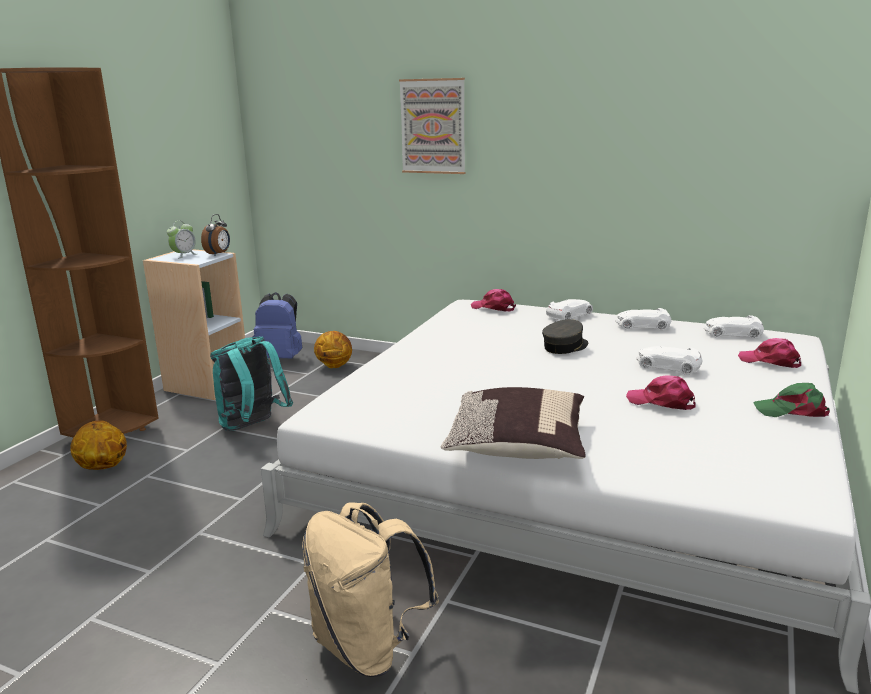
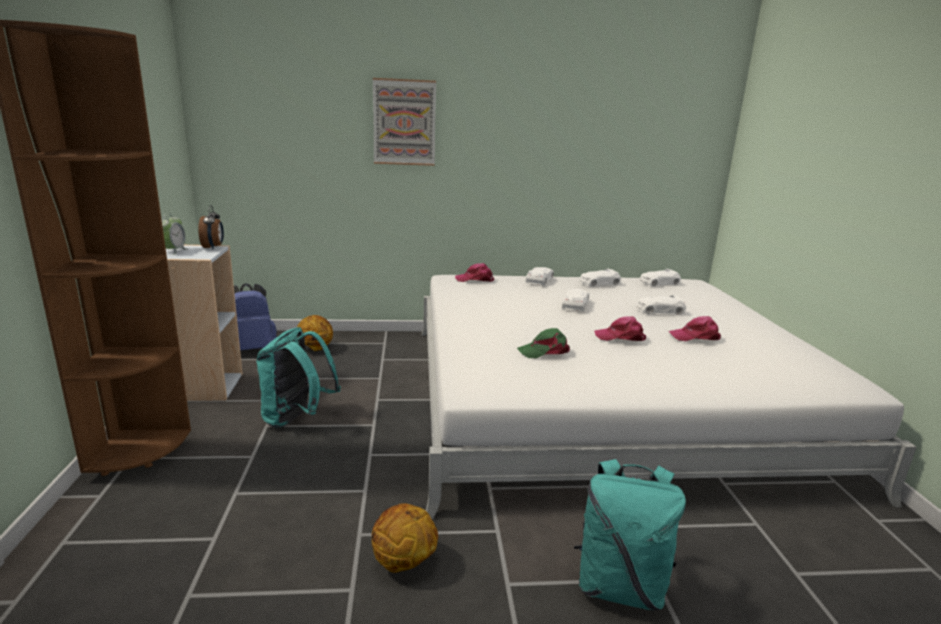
camera: 30 degrees left, 0 degrees up
basketball [70,421,127,470] -> basketball moved to [372,503,438,573]
beige backpack [302,502,439,677] -> turquoise backpack [574,459,686,611]
pillow [441,387,585,459] -> none
grey cap [542,319,588,354] -> white toy car [562,289,590,311]
pink cap [738,338,801,368] -> pink cap moved to [594,317,646,341]
green cap [754,383,830,417] -> green cap moved to [517,328,570,359]

